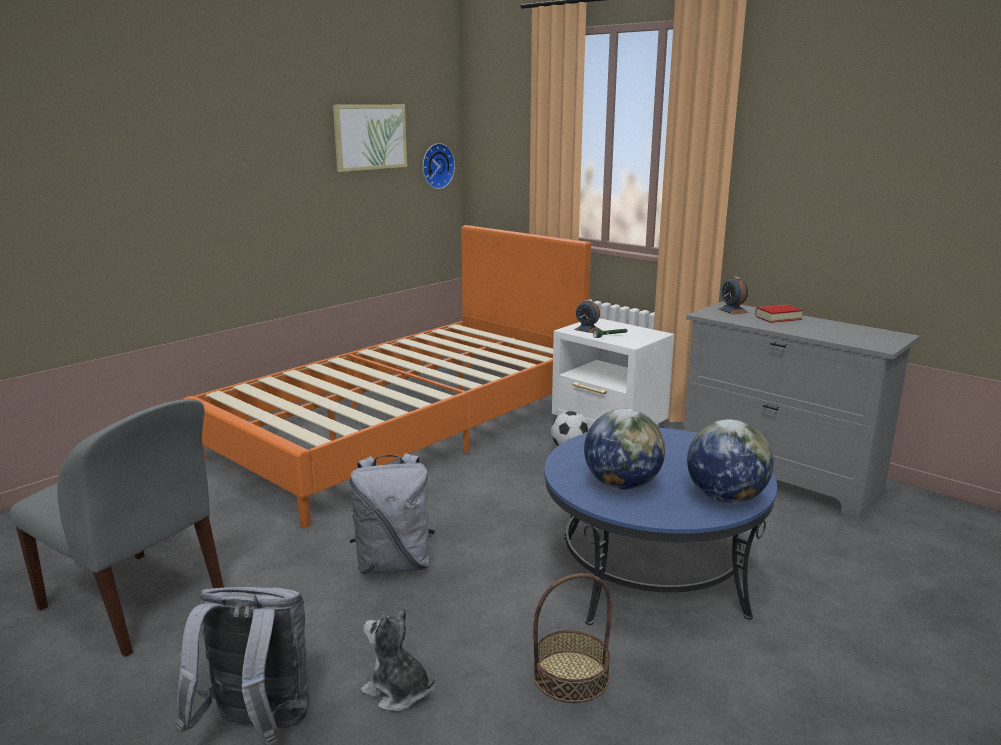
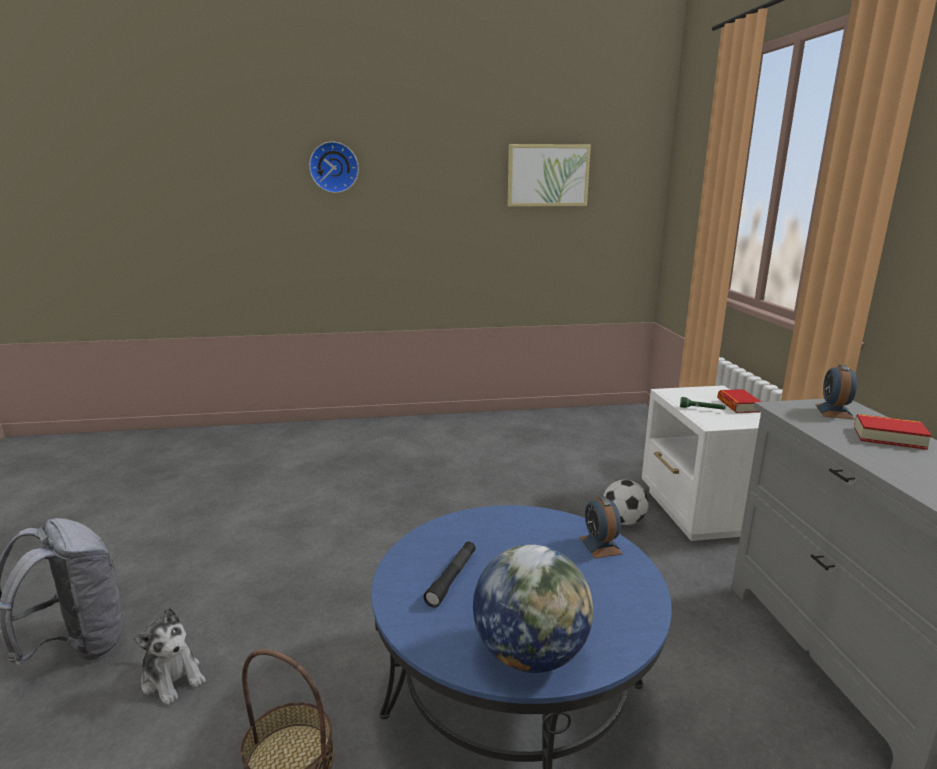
camera: 40 degrees right, 0 degrees up
grey chair [10,399,224,657] -> none
orange bed [184,225,591,528] -> none
grey backpack [350,453,435,575] -> none
plush toy [361,607,436,711] -> plush toy turned 150 degrees clockwise [134,608,206,705]
wall clock [423,143,455,189] -> wall clock moved to [309,142,359,193]
alarm clock [574,300,600,333] -> alarm clock moved to [579,496,623,558]
globe [584,409,665,490] -> black flashlight [424,542,476,607]
none -> book [717,389,761,413]

